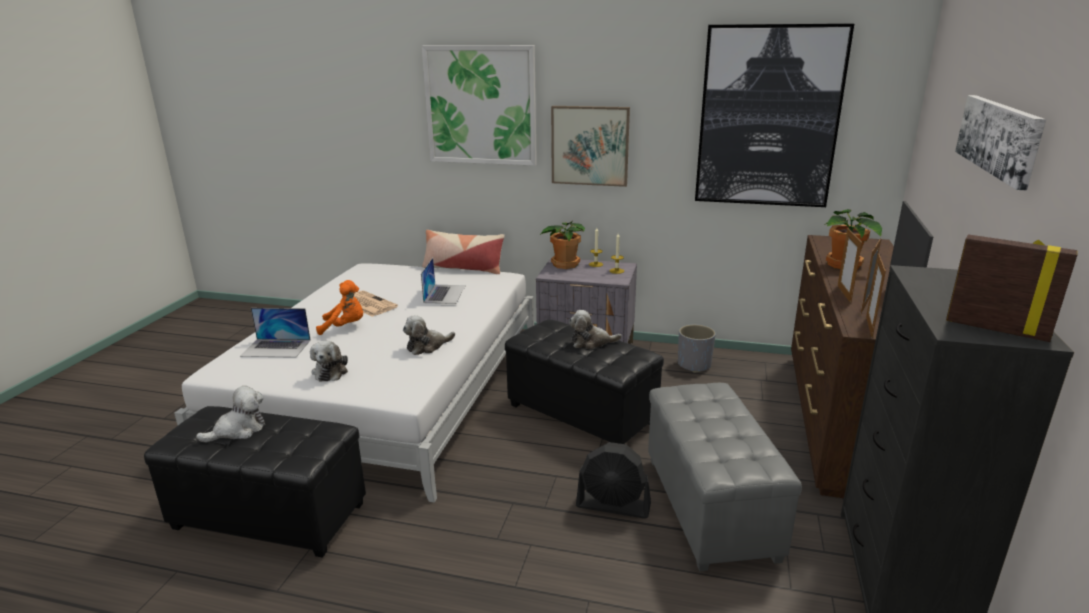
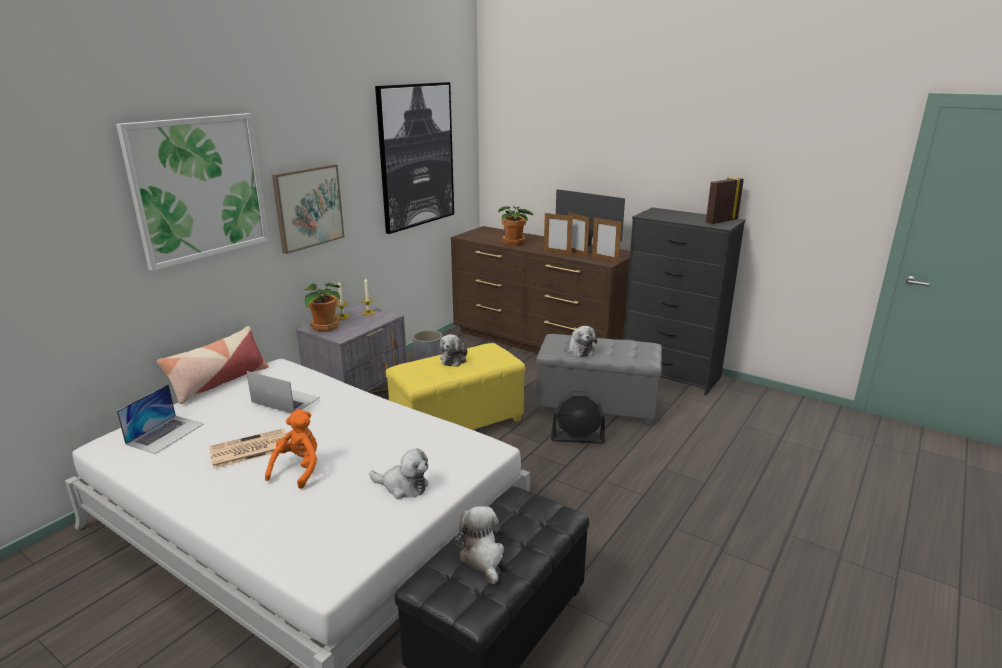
camera: 70 degrees left, 0 degrees up
laptop [240,308,311,358] -> laptop moved to [117,384,204,454]
plush toy [403,315,455,355] -> plush toy moved to [568,326,597,357]
black ottoman [505,319,664,444] -> yellow ottoman [386,343,525,430]
black fan [576,442,651,519] -> black fan turned 60 degrees clockwise [551,391,605,444]
picture [955,95,1046,190] -> none

